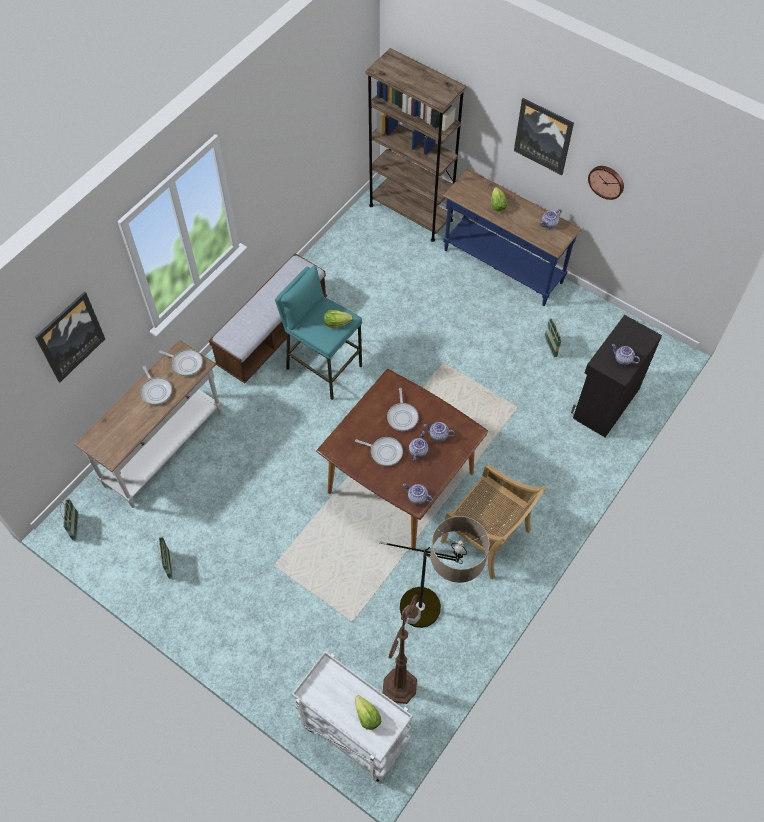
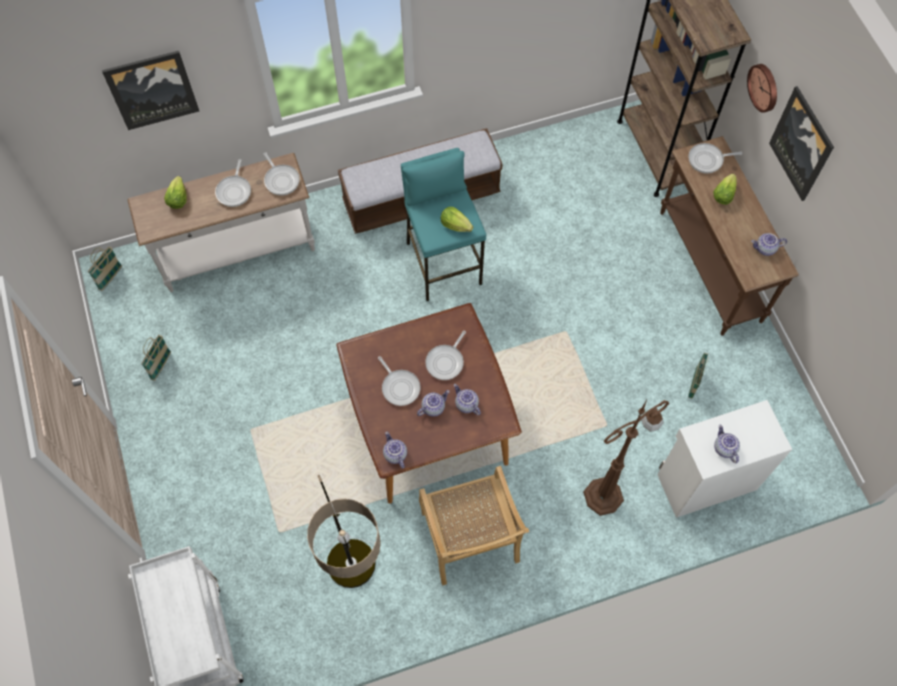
camera: 35 degrees right, 5 degrees up
lettuce [355,695,381,730] -> lettuce moved to [164,176,187,209]
brown floor lamp [383,594,421,704] -> brown floor lamp moved to [583,400,669,516]
blue console table [442,169,582,306] -> brown console table [660,136,799,335]
black cabinet [571,315,662,437] -> white cabinet [657,400,792,518]
wall clock [588,166,624,200] -> wall clock moved to [747,64,777,113]
none -> frying pan [688,143,742,174]

